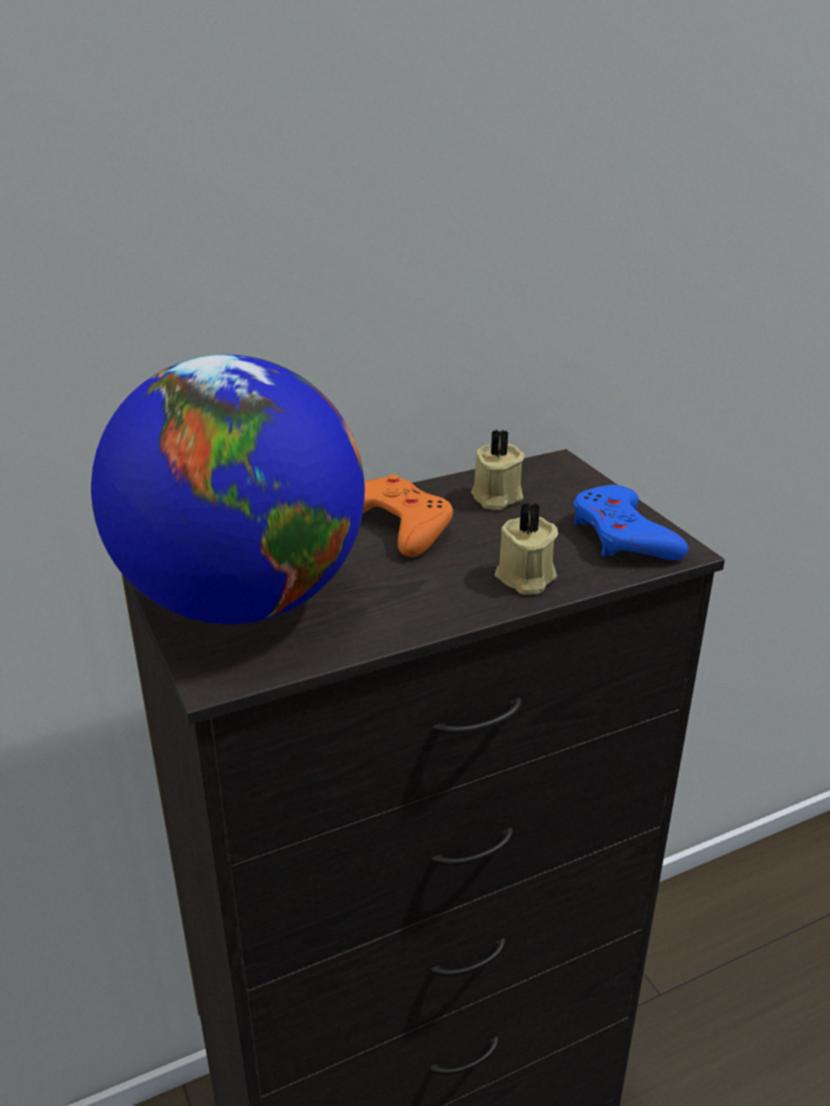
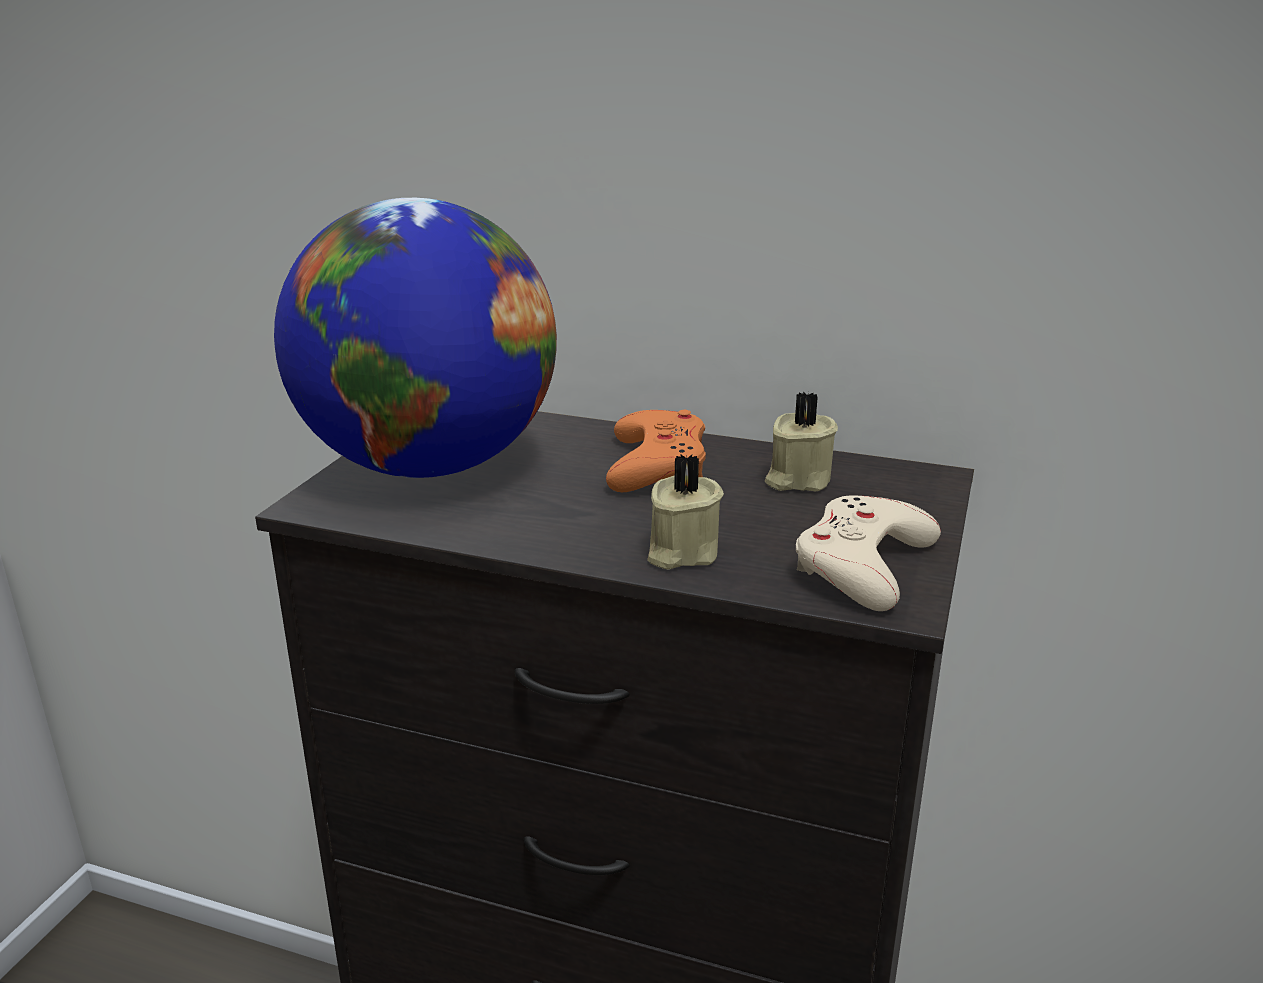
camera: 45 degrees right, 5 degrees down
blue game controller [574,485,688,560] -> beige game controller [796,495,941,611]

